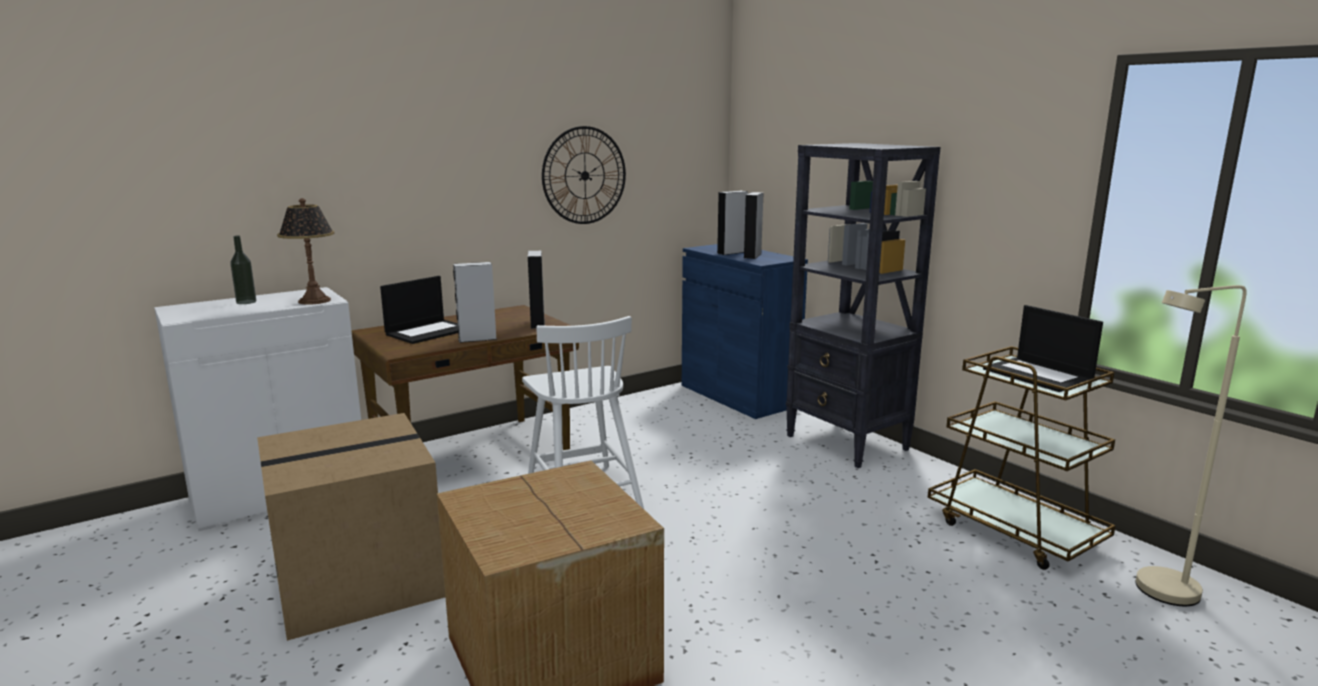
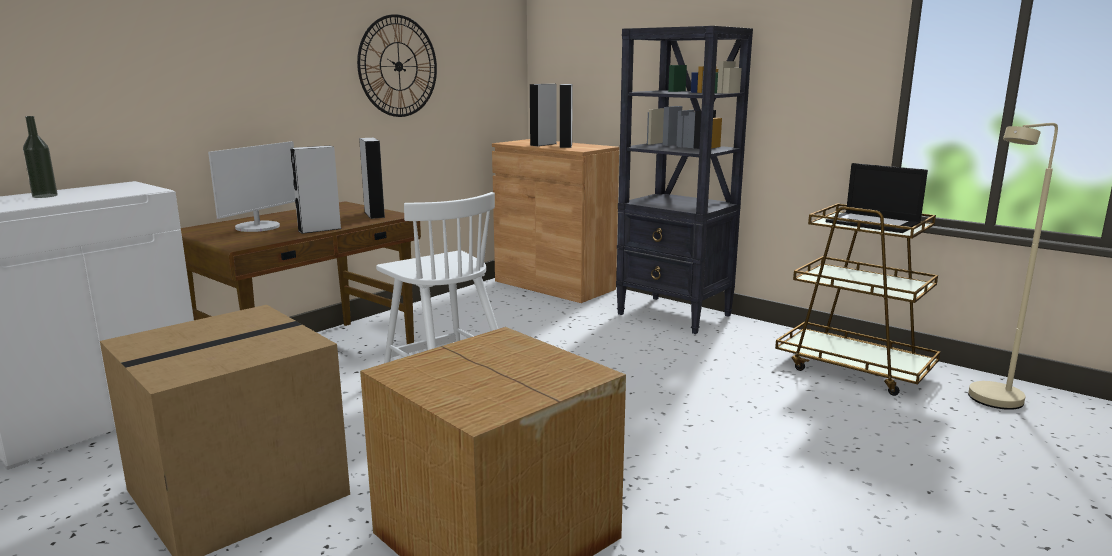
camera: 15 degrees left, 0 degrees up
table lamp [277,198,334,305] -> none
laptop [380,276,458,344] -> monitor [208,141,295,232]
blue cabinet [682,244,808,419] -> brown cabinet [492,139,619,303]

